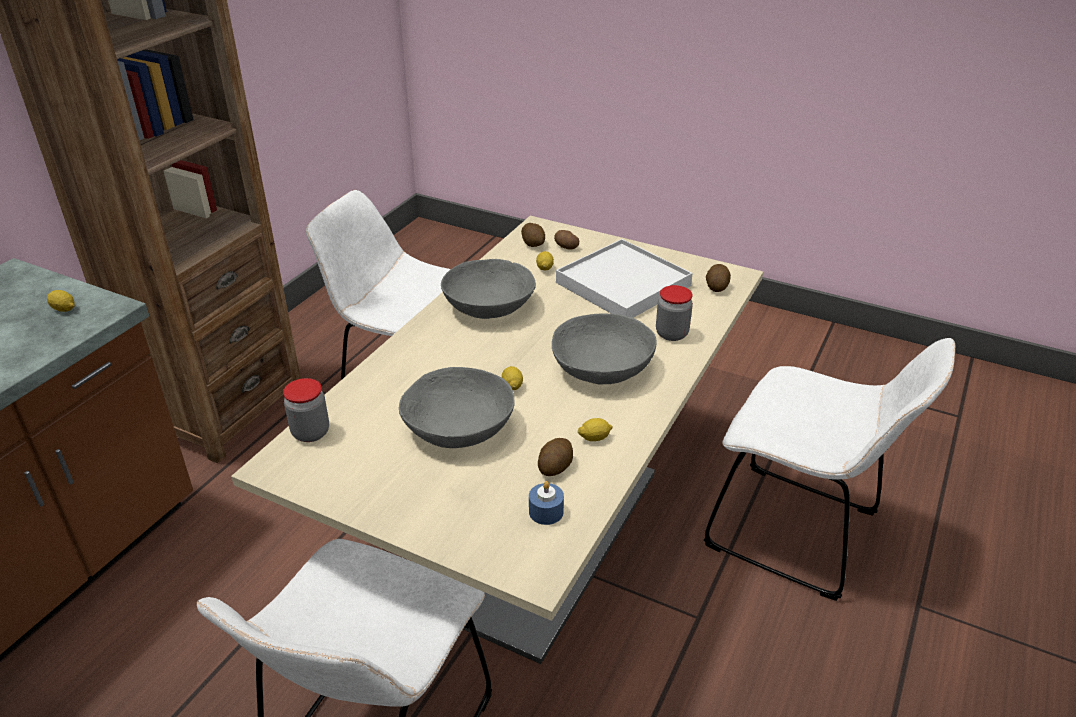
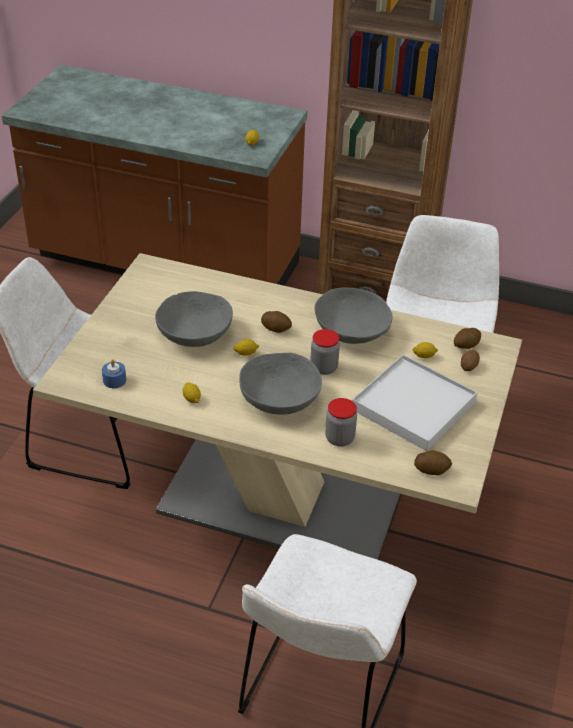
camera: 80 degrees right, 5 degrees up
jar [283,378,329,442] -> jar moved to [310,329,340,375]
potato [538,438,573,476] -> potato moved to [261,311,292,333]

